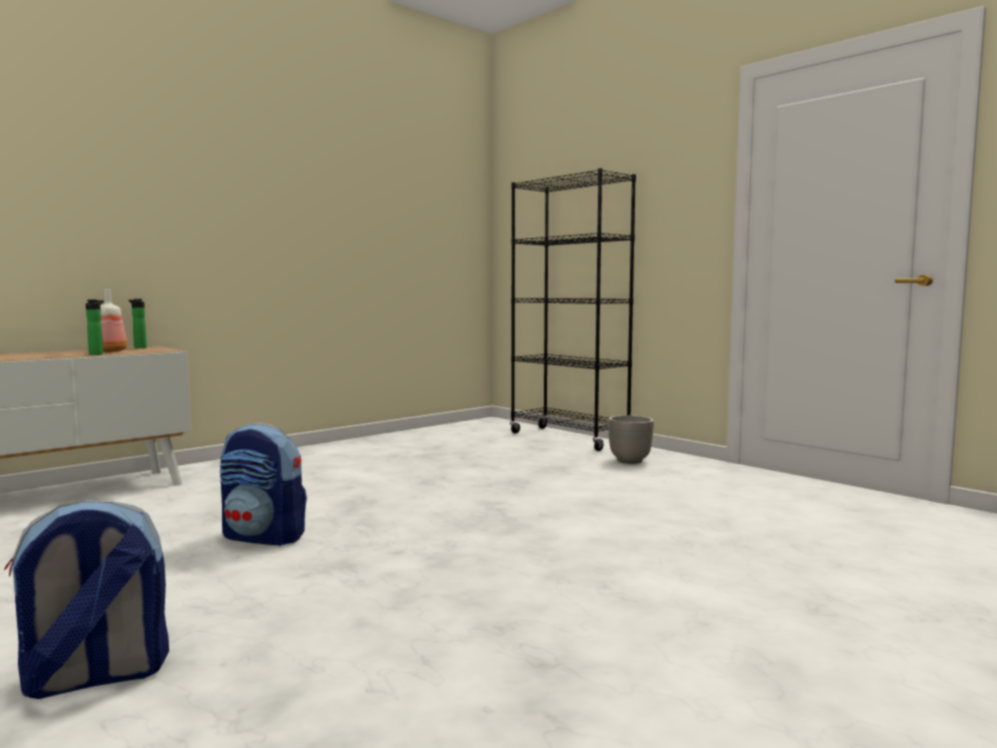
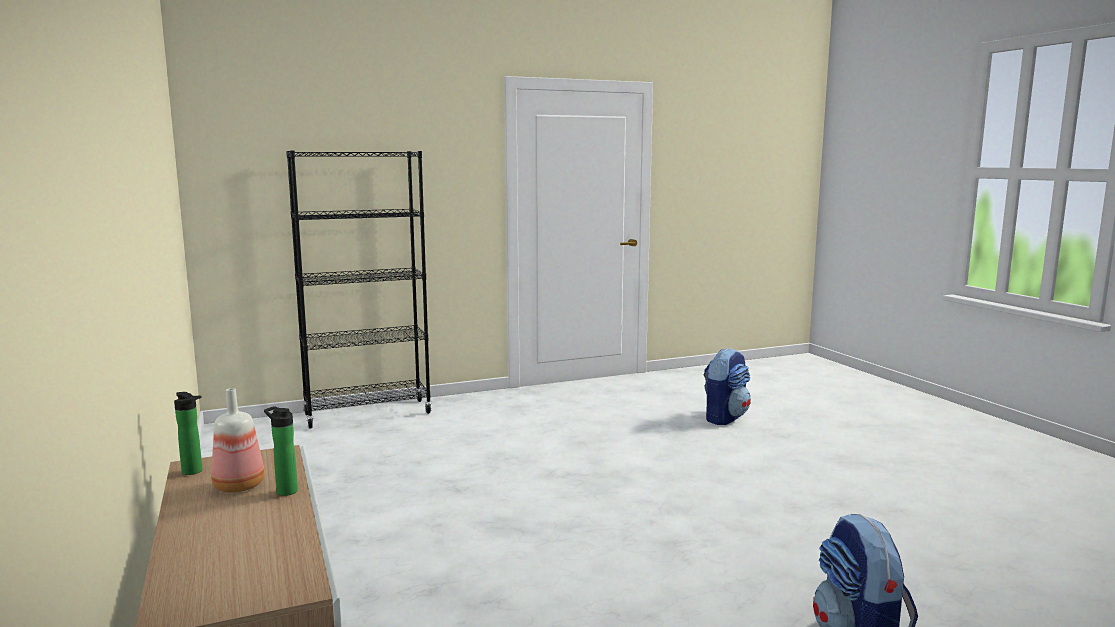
camera: 70 degrees left, 5 degrees up
backpack [220,423,307,546] -> backpack moved to [704,348,751,425]
planter [608,415,654,464] -> none

